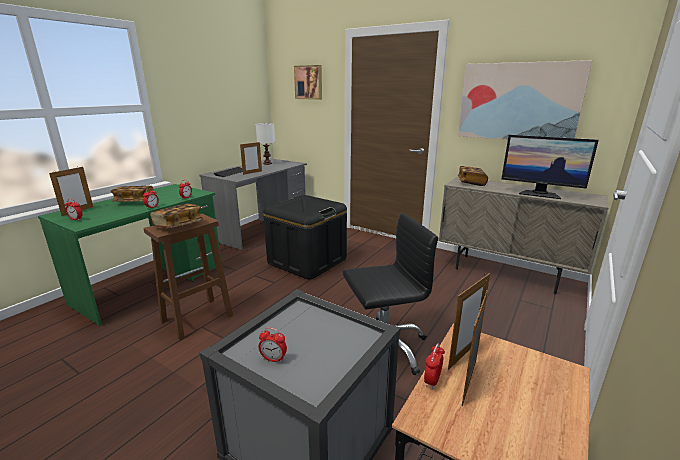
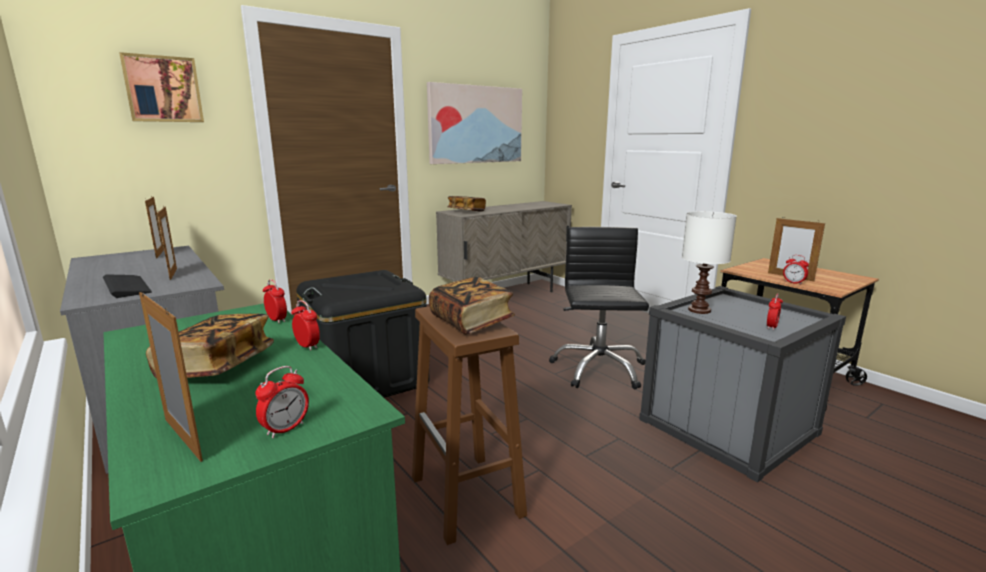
camera: 70 degrees left, 5 degrees down
white table lamp [256,123,275,165] -> white table lamp moved to [682,211,737,314]
picture frame [448,273,490,369] -> picture frame moved to [145,195,164,259]
monitor [502,135,599,199] -> none

